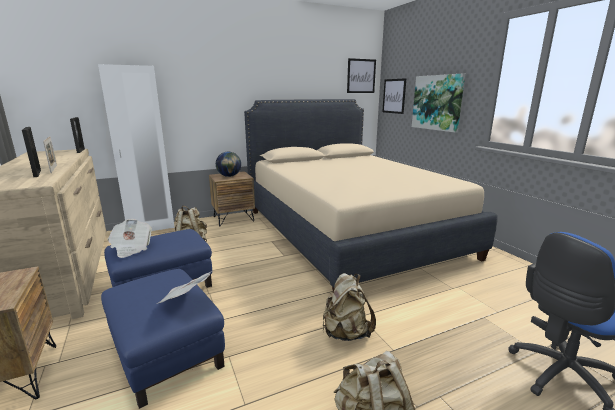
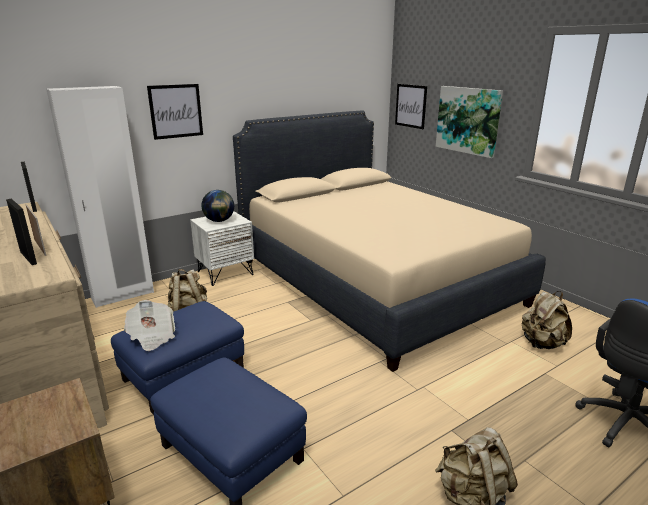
camera: 10 degrees left, 5 degrees up
newspaper [157,271,212,304] -> none
brown nightstand [209,171,255,227] -> white nightstand [190,211,254,286]
beige backpack [322,273,376,341] -> beige backpack moved to [522,291,572,349]
picture [347,58,376,93] -> picture moved to [147,84,203,140]

